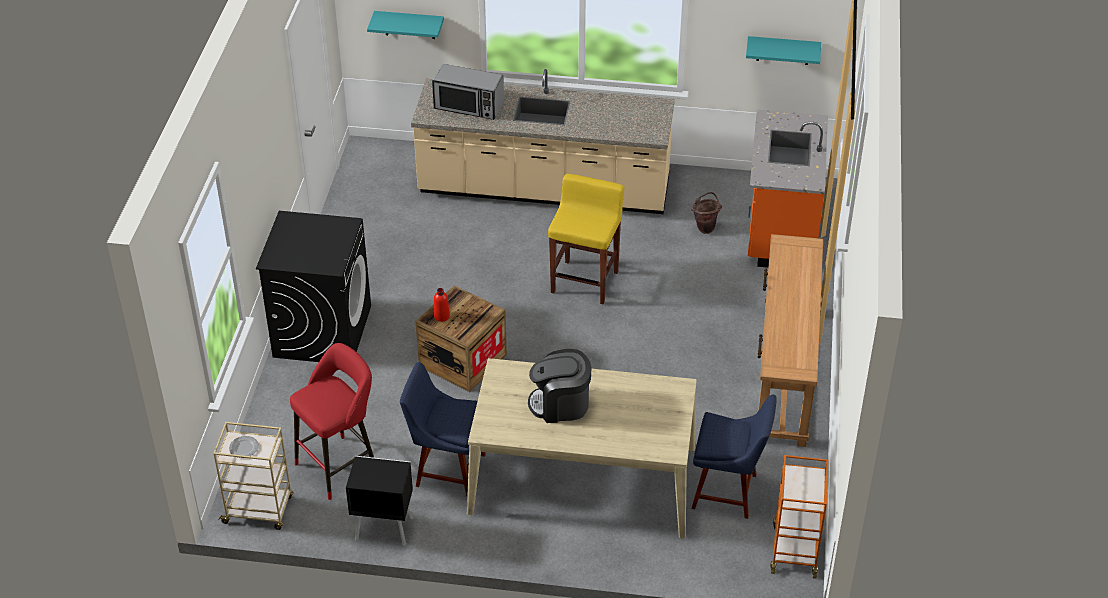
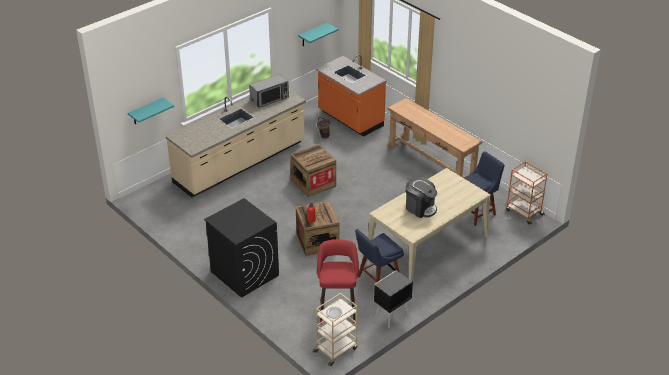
camera: 50 degrees left, 5 degrees down
microwave [432,64,504,120] -> microwave moved to [249,74,289,108]
coffee machine [528,349,591,423] -> coffee machine turned 90 degrees counterclockwise [406,177,437,218]
yellow stool [548,174,625,304] -> crate [290,144,336,197]

